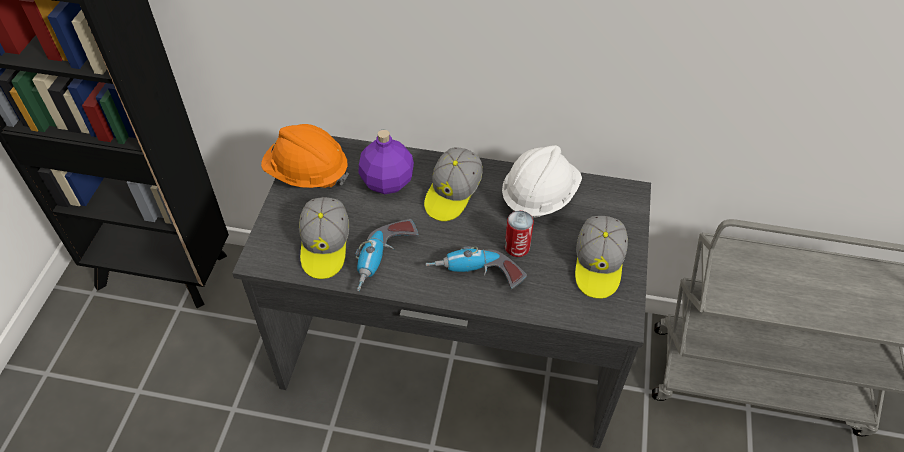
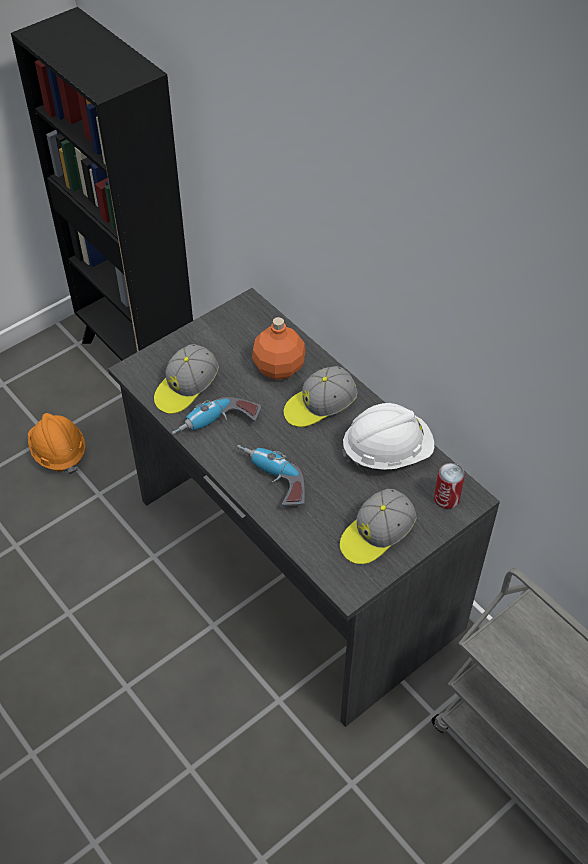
camera: 40 degrees right, 0 degrees up
orange hard hat [261,124,349,188] -> orange hard hat moved to [28,413,85,475]
purple bottle [358,129,414,194] -> orange bottle [252,317,306,380]
can [505,210,534,257] -> can moved to [434,463,465,509]

